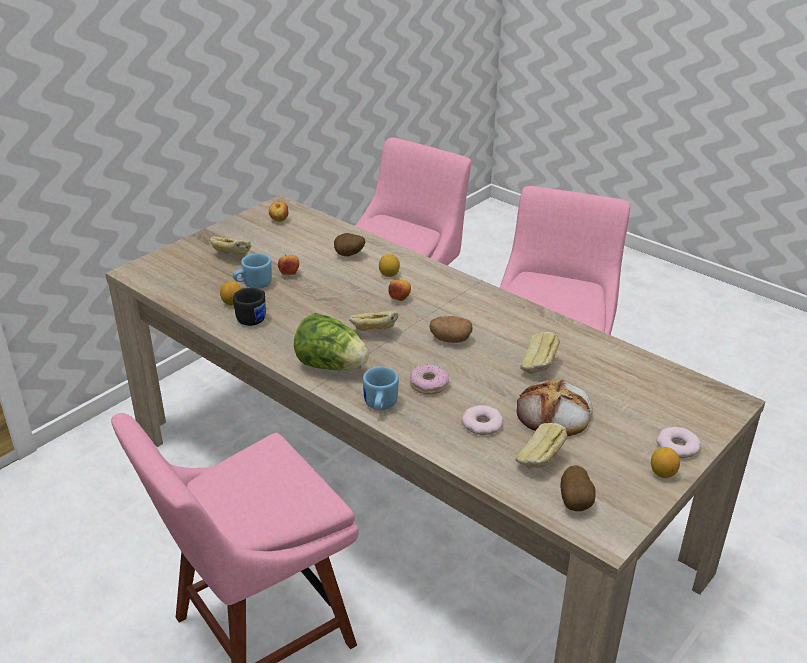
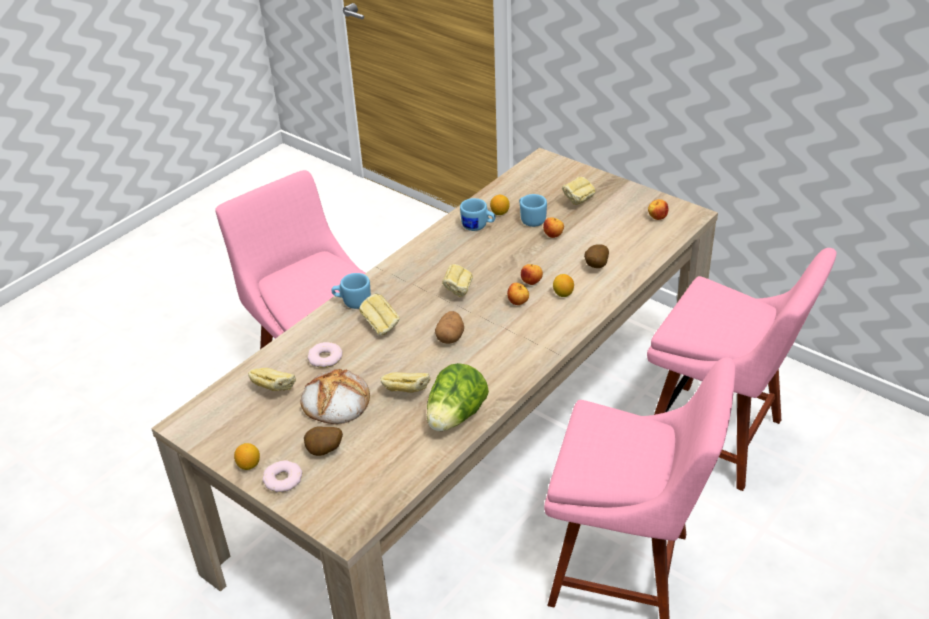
camera: 90 degrees right, 5 degrees up
black mug [233,288,266,326] -> blue mug [460,198,495,231]
lettuce [294,313,369,370] -> lettuce moved to [427,363,489,431]
donut [410,364,449,394] -> bread [359,293,400,336]
potato [561,465,596,511] -> potato moved to [304,426,343,456]
none -> apple [521,264,543,285]

